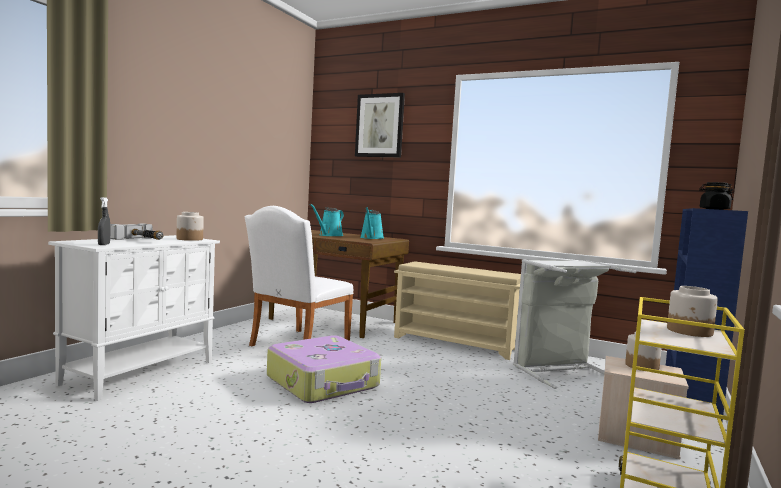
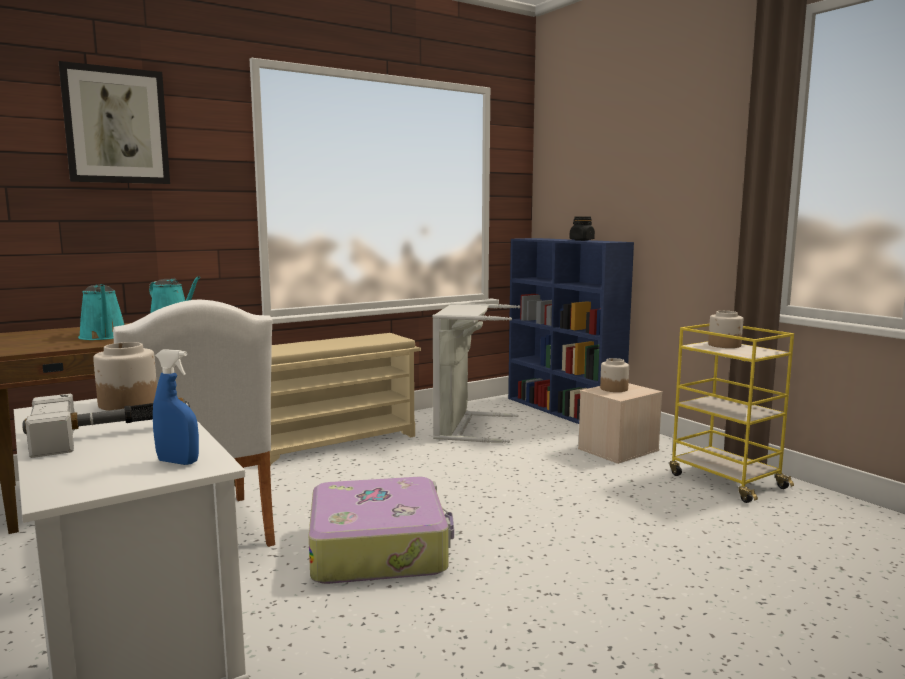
camera: 60 degrees left, 5 degrees up
grey spray bottle [98,197,110,245] -> blue spray bottle [153,349,199,465]

